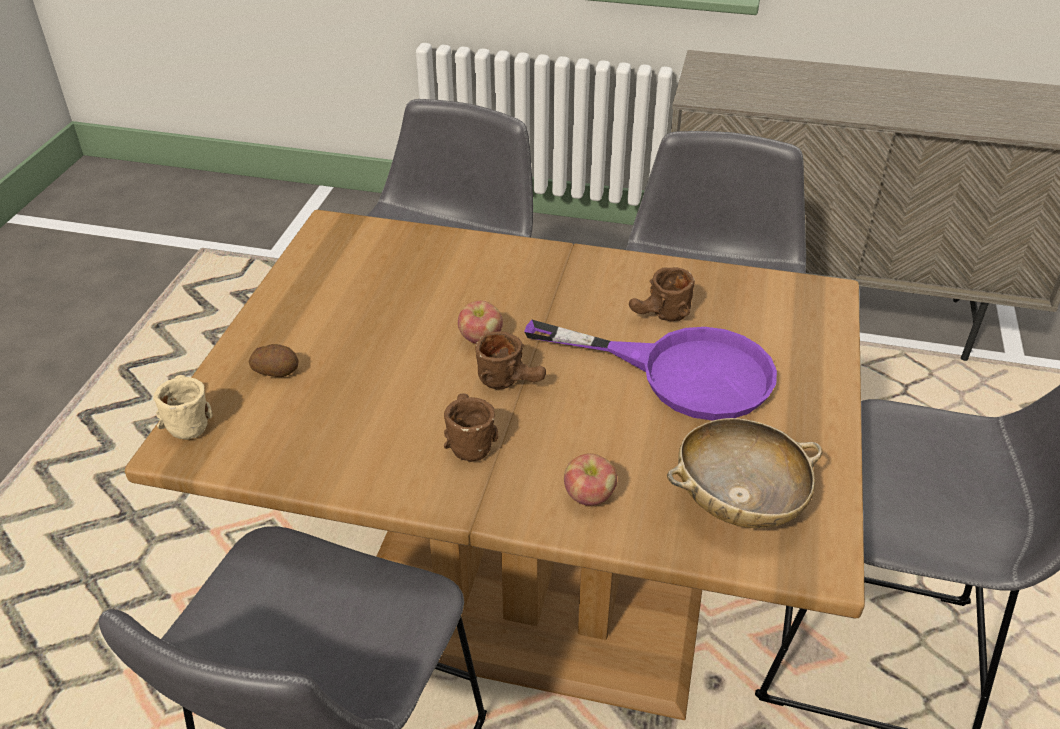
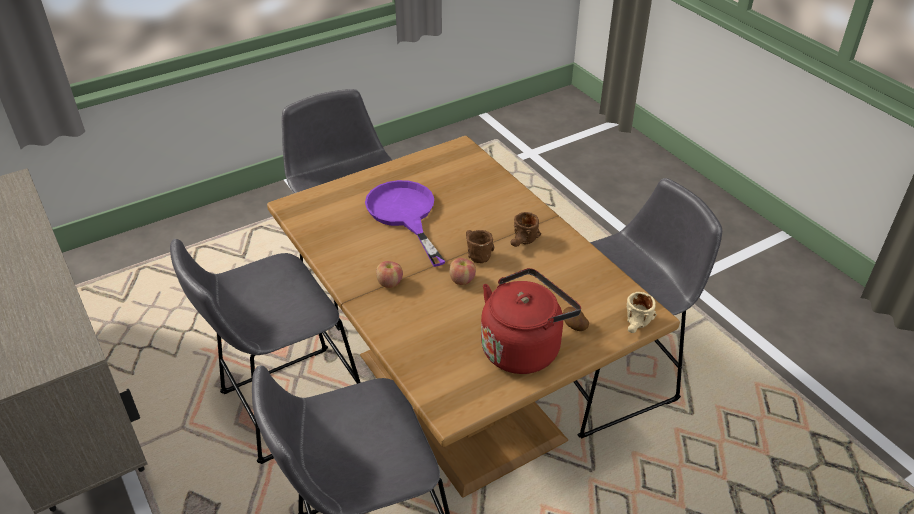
camera: 135 degrees left, 0 degrees up
apple [564,453,617,506] -> apple moved to [376,261,403,288]
brown mug [629,267,695,322] -> none
beige bowl [667,418,823,528] -> none
none -> red kettle [481,268,581,374]

